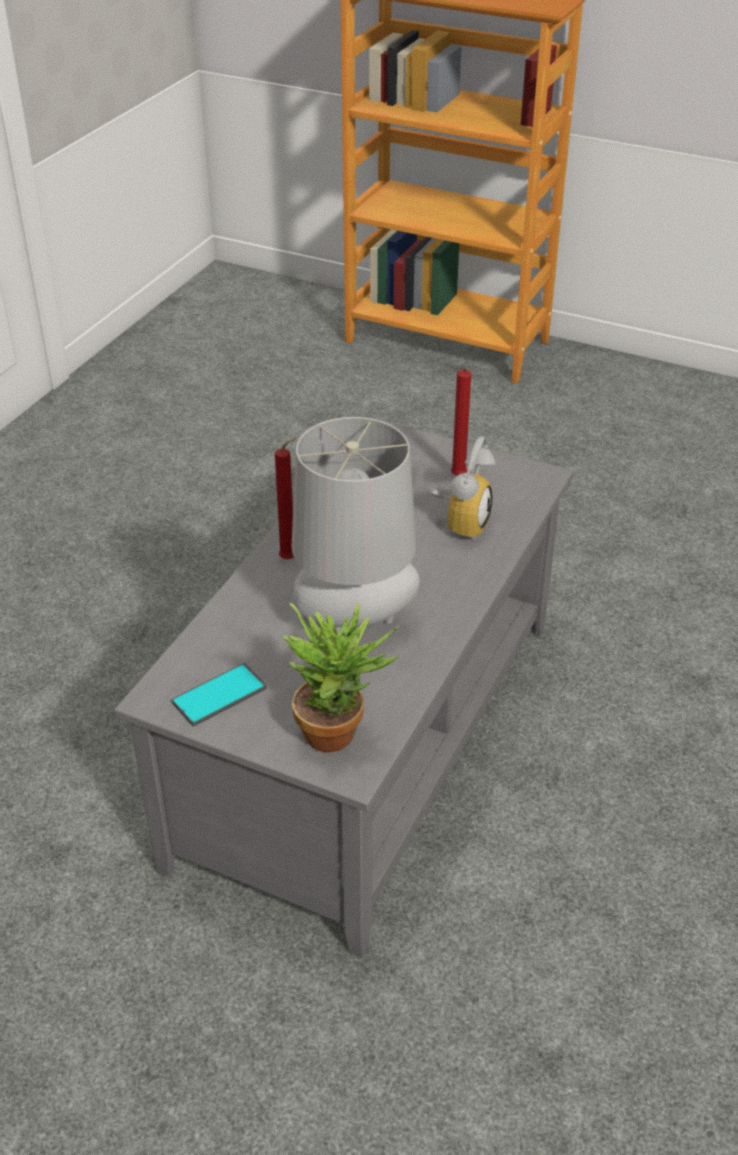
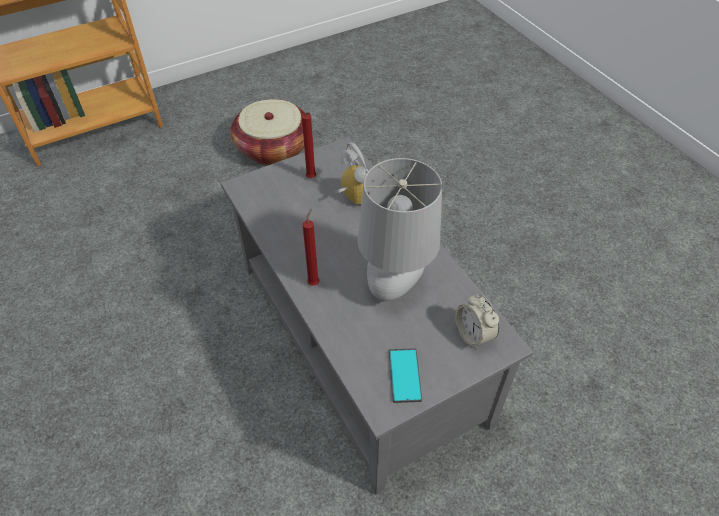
camera: 55 degrees left, 10 degrees up
potted plant [283,602,399,752] -> alarm clock [455,294,499,350]
none -> basket [231,99,305,165]

